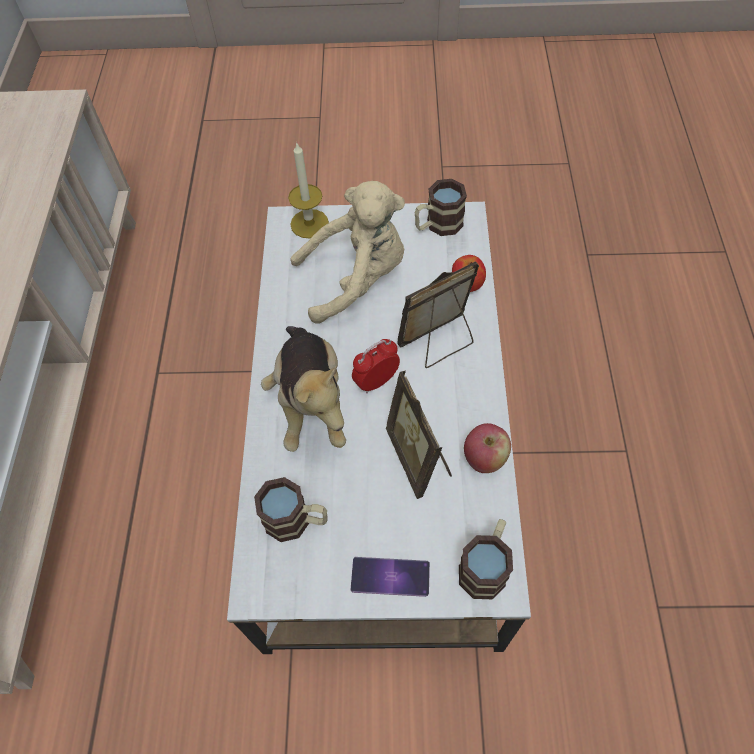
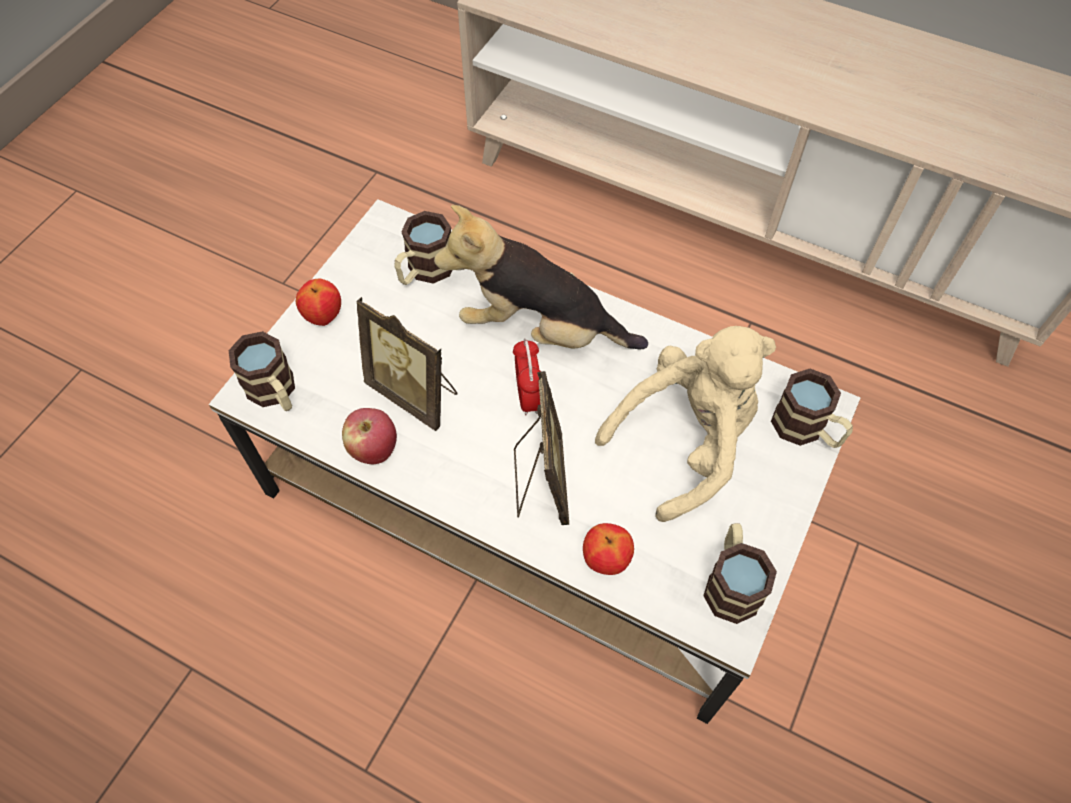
camera: 115 degrees right, 0 degrees up
candle [288,142,329,239] -> mug [771,369,853,448]
beige plush toy [290,181,405,324] -> beige plush toy turned 135 degrees counterclockwise [595,326,776,522]
phone [351,557,430,597] -> apple [296,279,341,326]
picture frame [386,370,452,499] -> picture frame turned 150 degrees counterclockwise [356,297,458,431]

